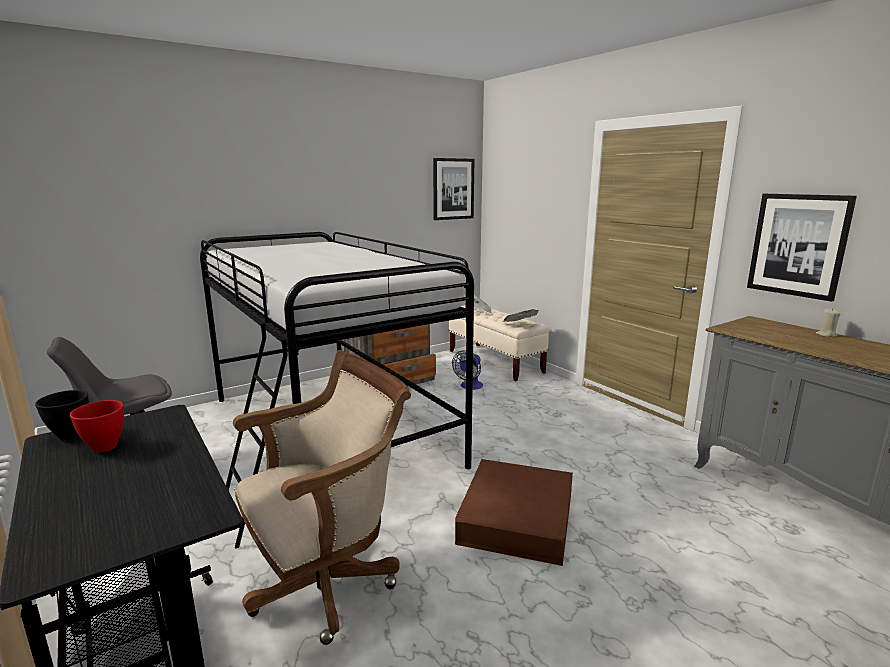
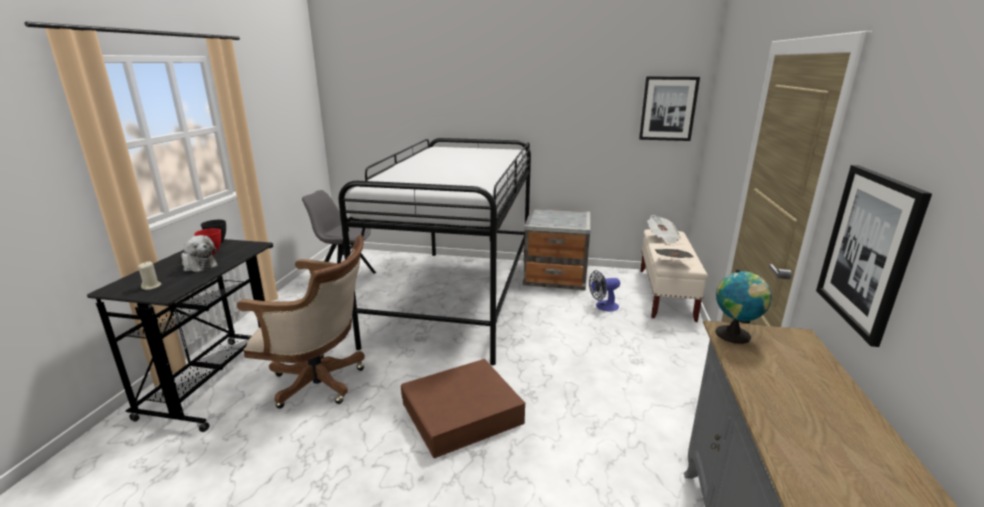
camera: 45 degrees right, 5 degrees up
beige candle [816,308,840,337] -> beige candle moved to [138,262,161,290]
none -> plush toy [181,235,218,272]
none -> globe [715,269,772,344]

